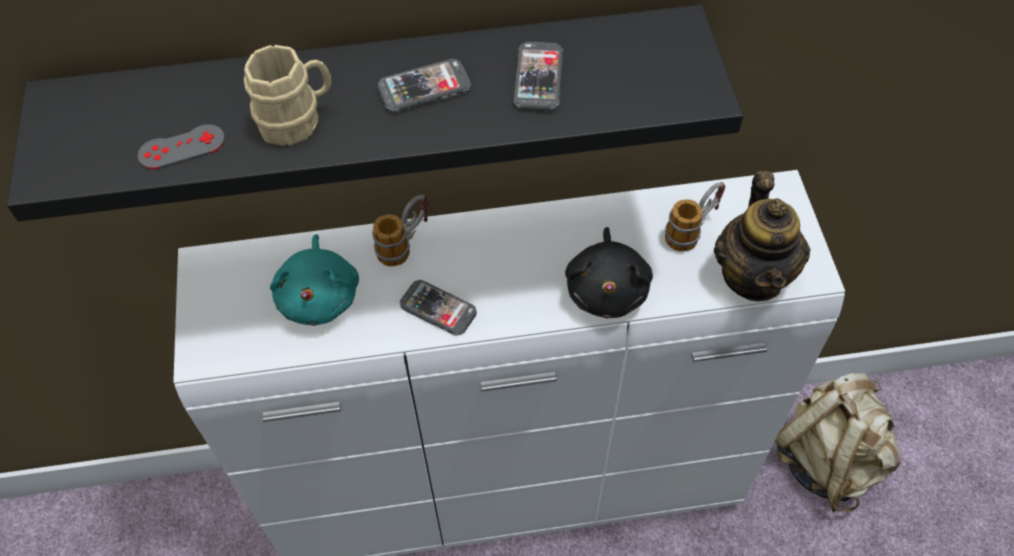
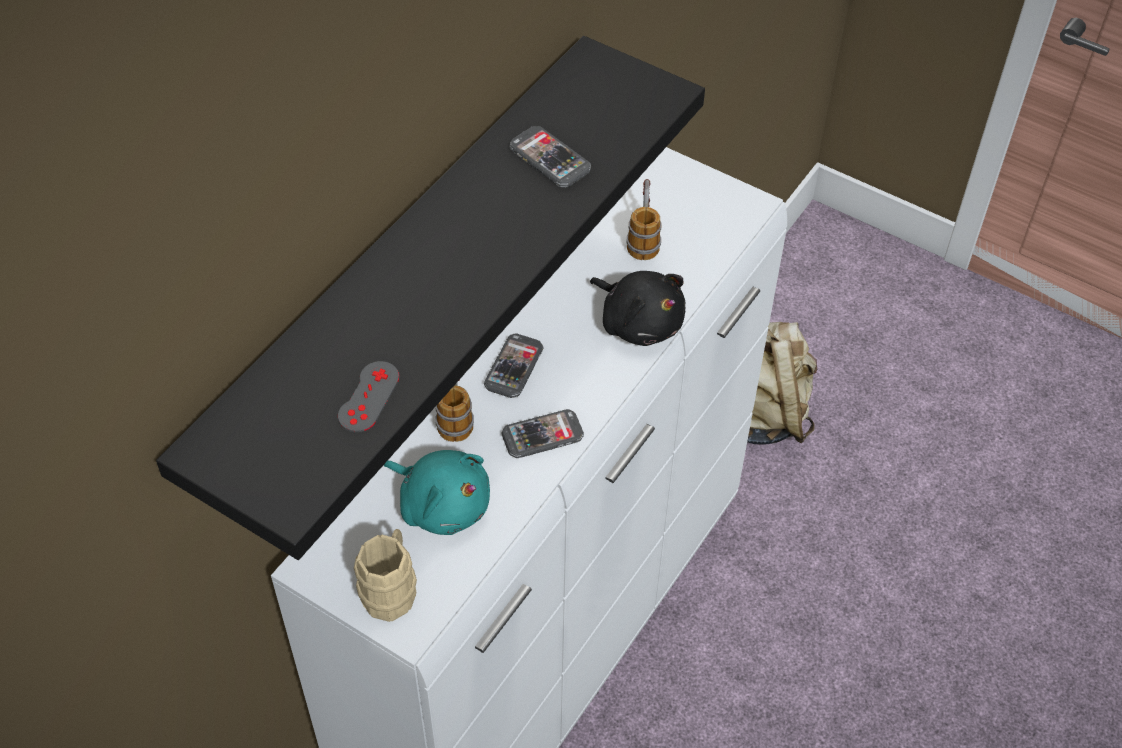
camera: 50 degrees left, 5 degrees down
beige mug [244,45,331,146] -> beige mug moved to [354,529,417,622]
phone [377,59,471,113] -> phone moved to [484,333,544,398]
teapot [714,171,811,302] -> none

